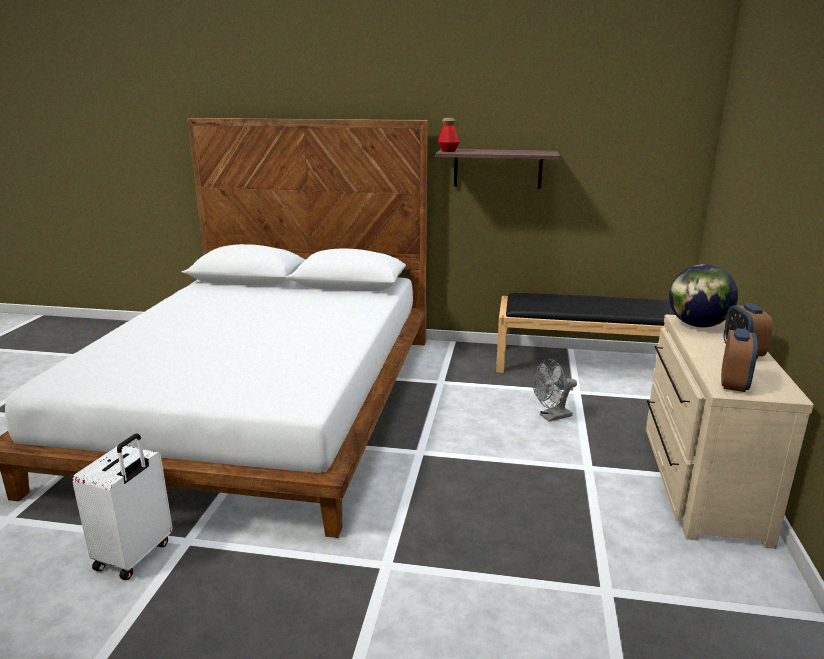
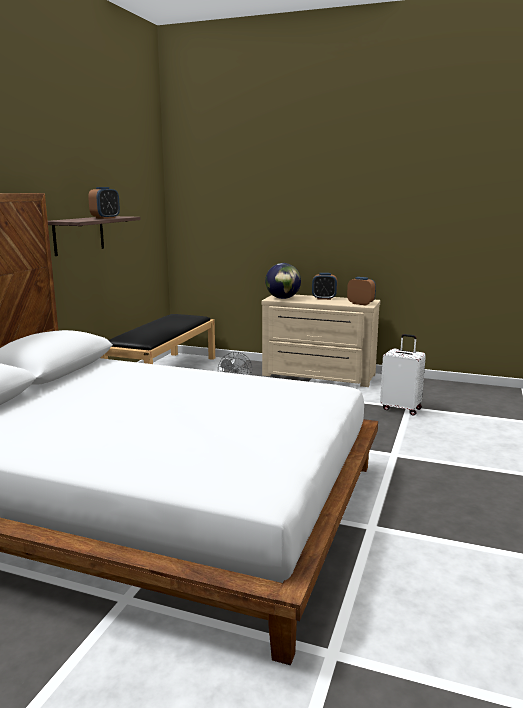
camera: 80 degrees left, 5 degrees down
white suitcase [72,434,172,580] -> white suitcase moved to [380,334,426,416]
bottle [438,118,460,152] -> none
none -> alarm clock [88,187,120,219]

